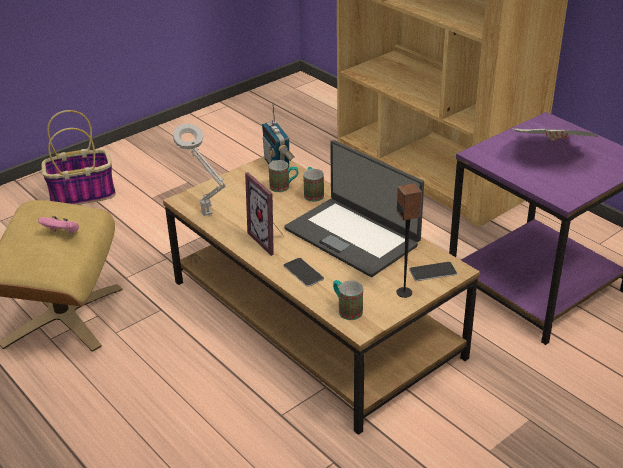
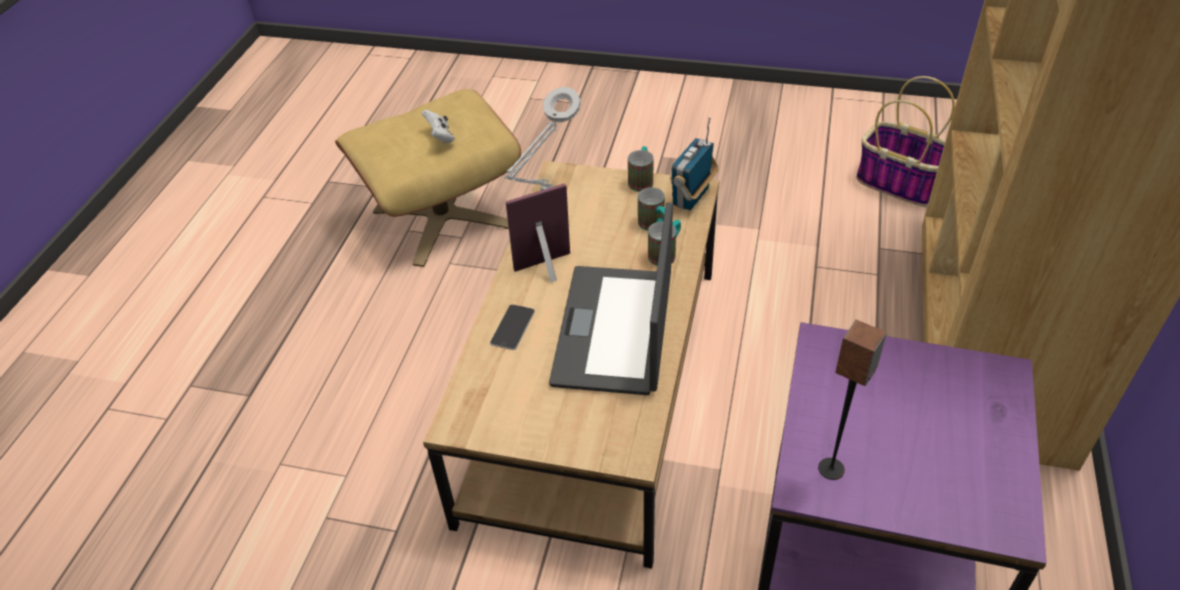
camera: 55 degrees right, 10 degrees up
pink game controller [38,216,79,234] -> white game controller [422,110,455,143]
basket [41,110,116,205] -> basket moved to [856,76,955,207]
picture frame [245,172,283,256] -> picture frame turned 45 degrees clockwise [506,183,570,282]
mug [333,280,363,320] -> mug moved to [628,146,653,192]
speaker [396,183,422,298] -> speaker moved to [818,320,887,480]
phone [409,262,457,281] -> none
newspaper [513,129,599,141] -> none

